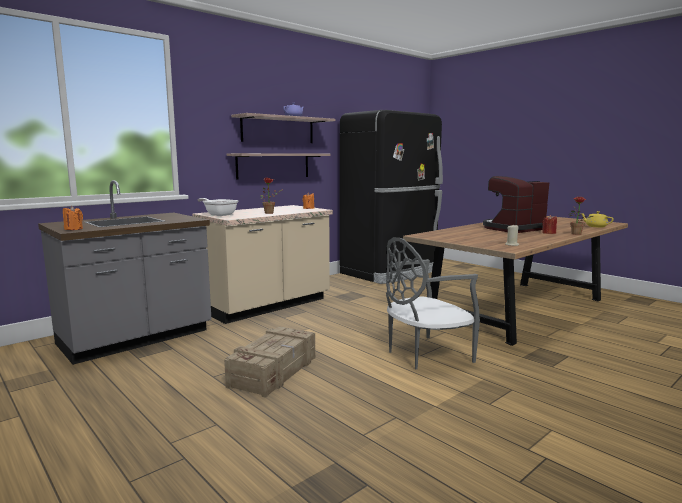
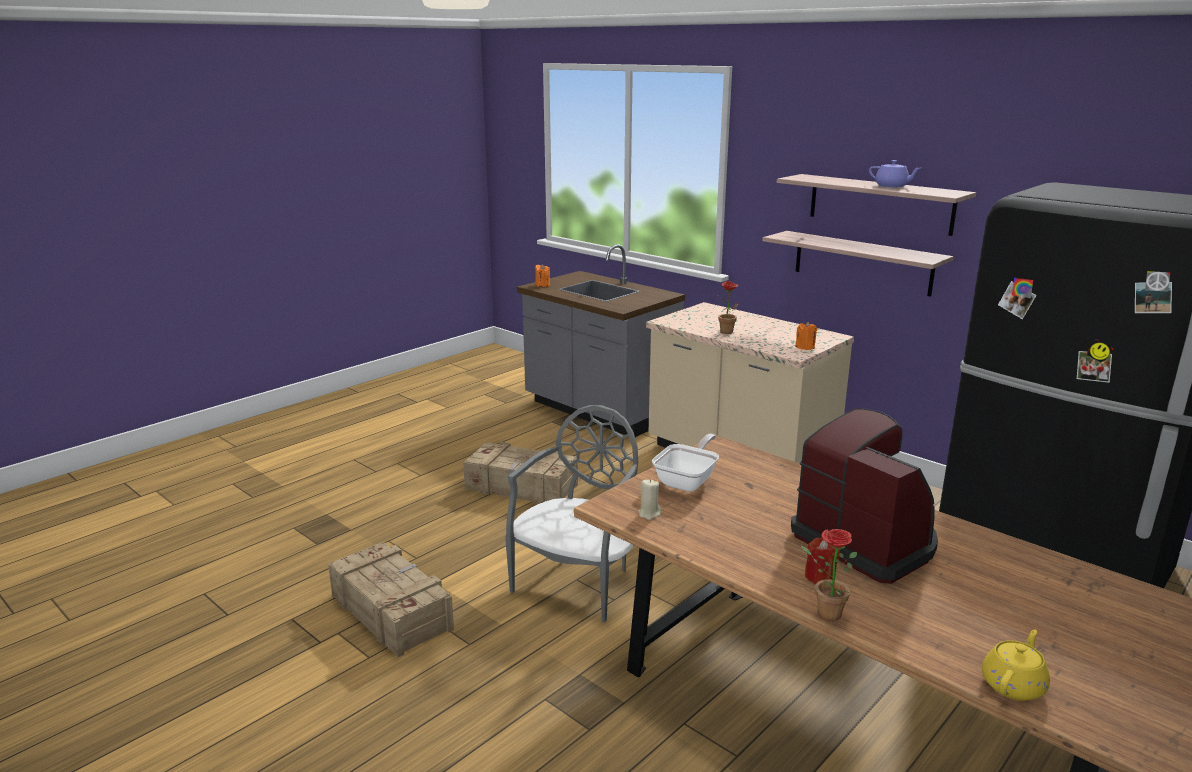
camera: 85 degrees right, 10 degrees up
frying pan [197,198,238,216] -> frying pan moved to [652,434,719,492]
grey chair [386,237,480,369] -> grey chair turned 60 degrees clockwise [505,405,638,622]
none -> crate [328,542,454,658]

